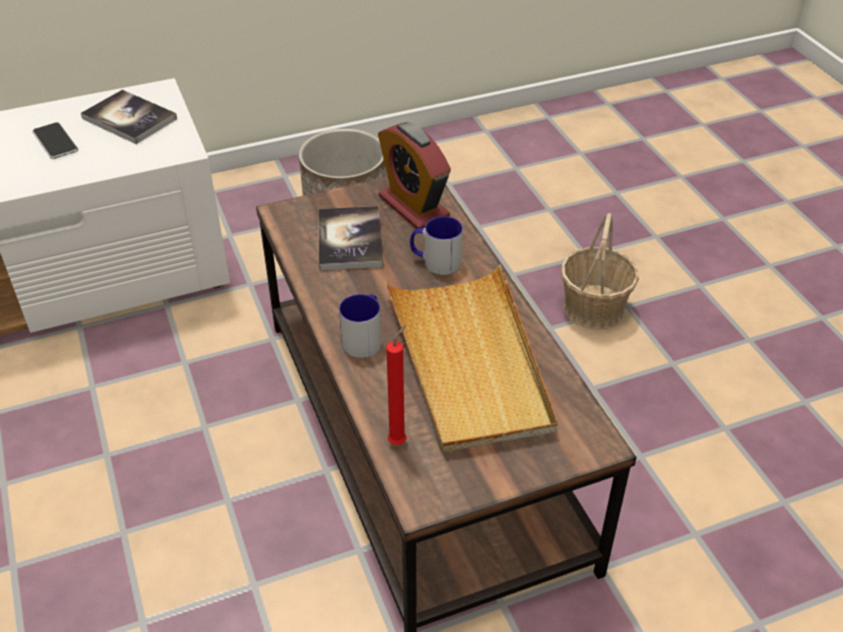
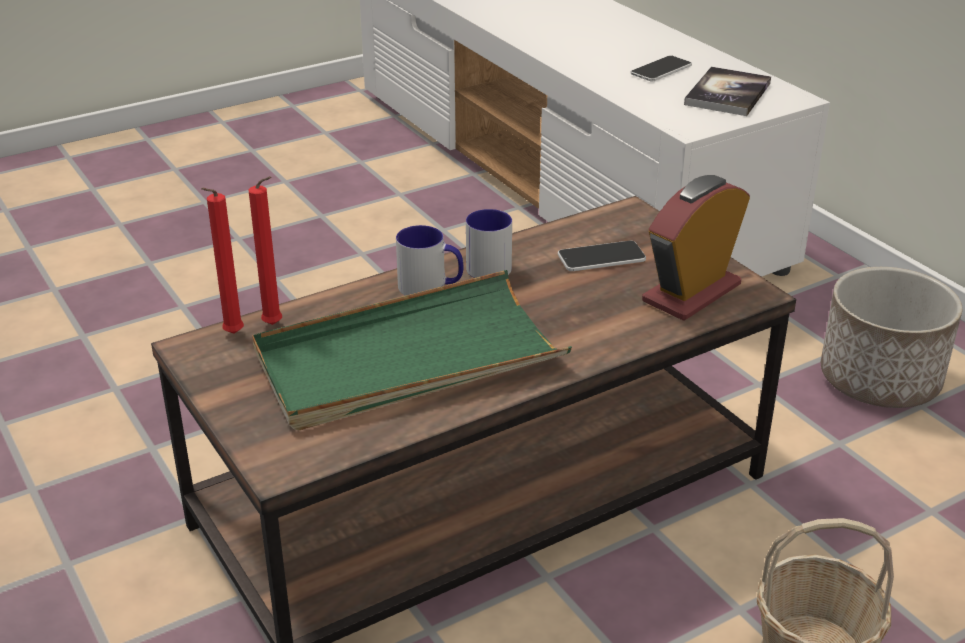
camera: 80 degrees right, 10 degrees down
book [318,206,383,270] -> phone [558,240,646,271]
beige tray [385,264,558,453] -> green tray [252,270,572,430]
mug [410,216,463,275] -> mug moved to [466,209,512,278]
none -> red candle [201,188,244,334]

